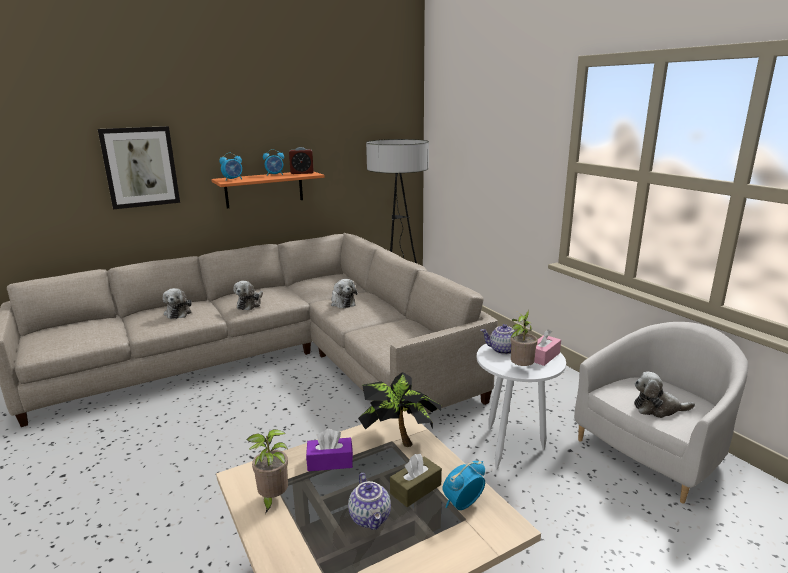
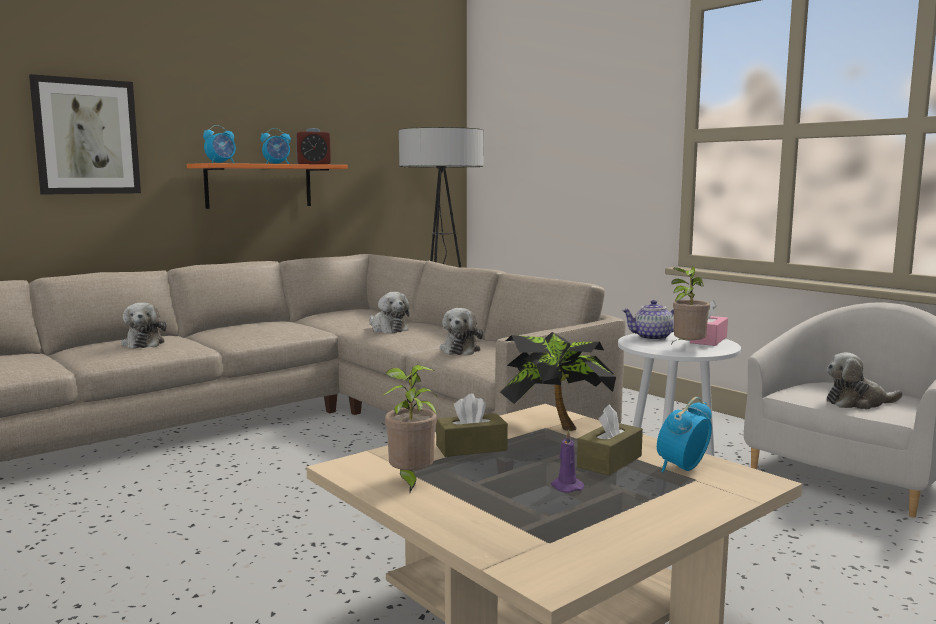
camera: 10 degrees left, 10 degrees down
plush toy [233,281,263,310] -> plush toy moved to [440,308,483,355]
purple tissue box [306,429,353,471] -> brown tissue box [436,394,508,457]
teapot [348,473,391,530] -> purple candle [551,430,584,493]

